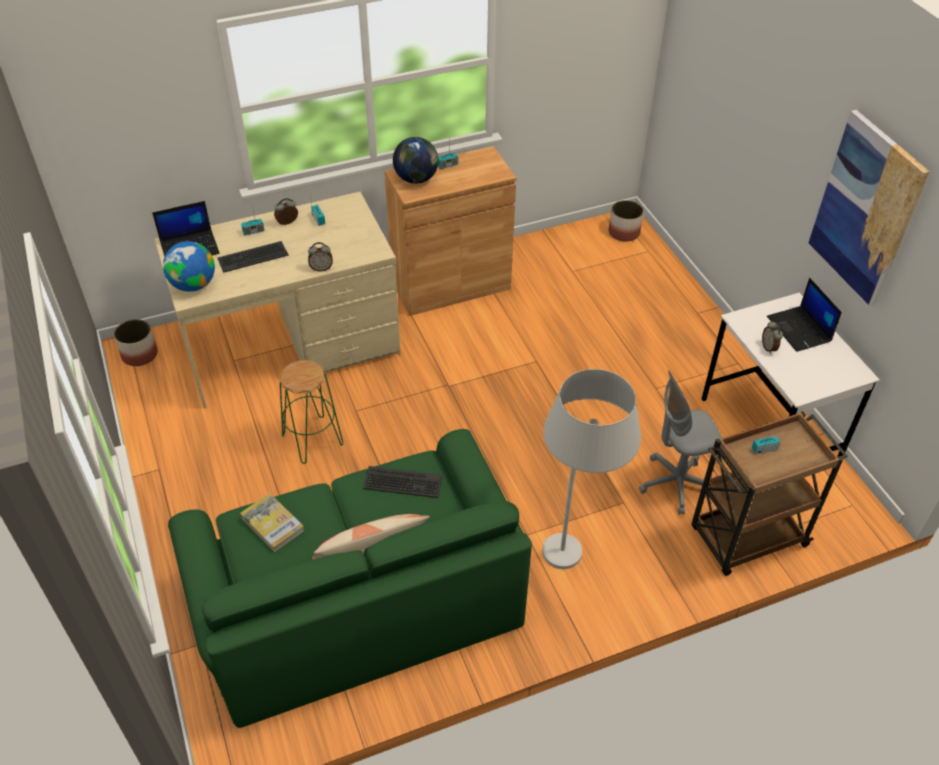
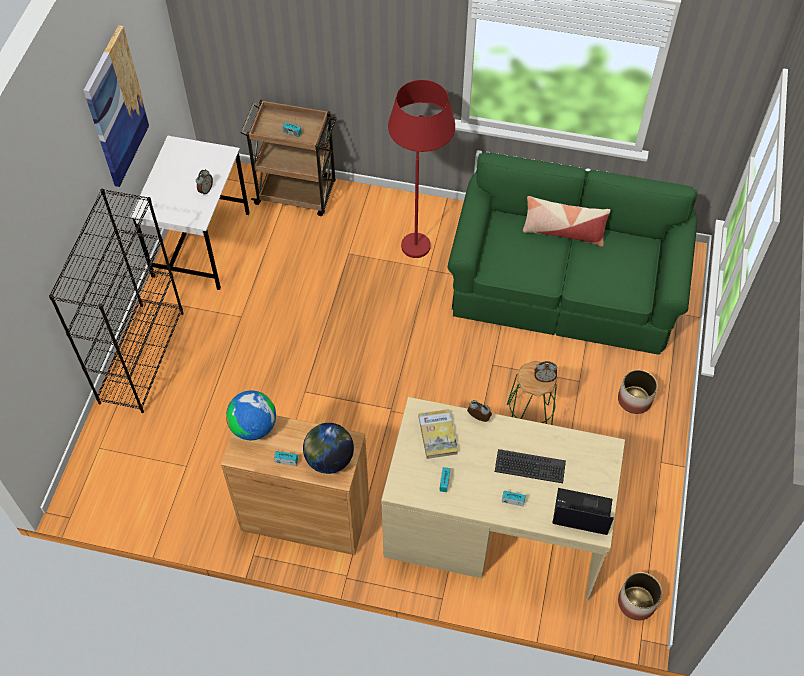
camera: 145 degrees left, 10 degrees up
globe [163,241,215,292] -> globe moved to [226,391,276,440]
book [240,493,304,552] -> book moved to [418,409,458,459]
alarm clock [274,198,298,225] -> alarm clock moved to [534,361,557,382]
keyboard [363,466,443,498] -> none
white floor lamp [542,369,641,569] -> red floor lamp [388,80,455,258]
planter [609,200,643,241] -> planter moved to [618,370,657,414]
grey office chair [639,371,722,515] -> none
laptop [767,278,842,352] -> none
none -> black bookcase [49,189,184,413]

